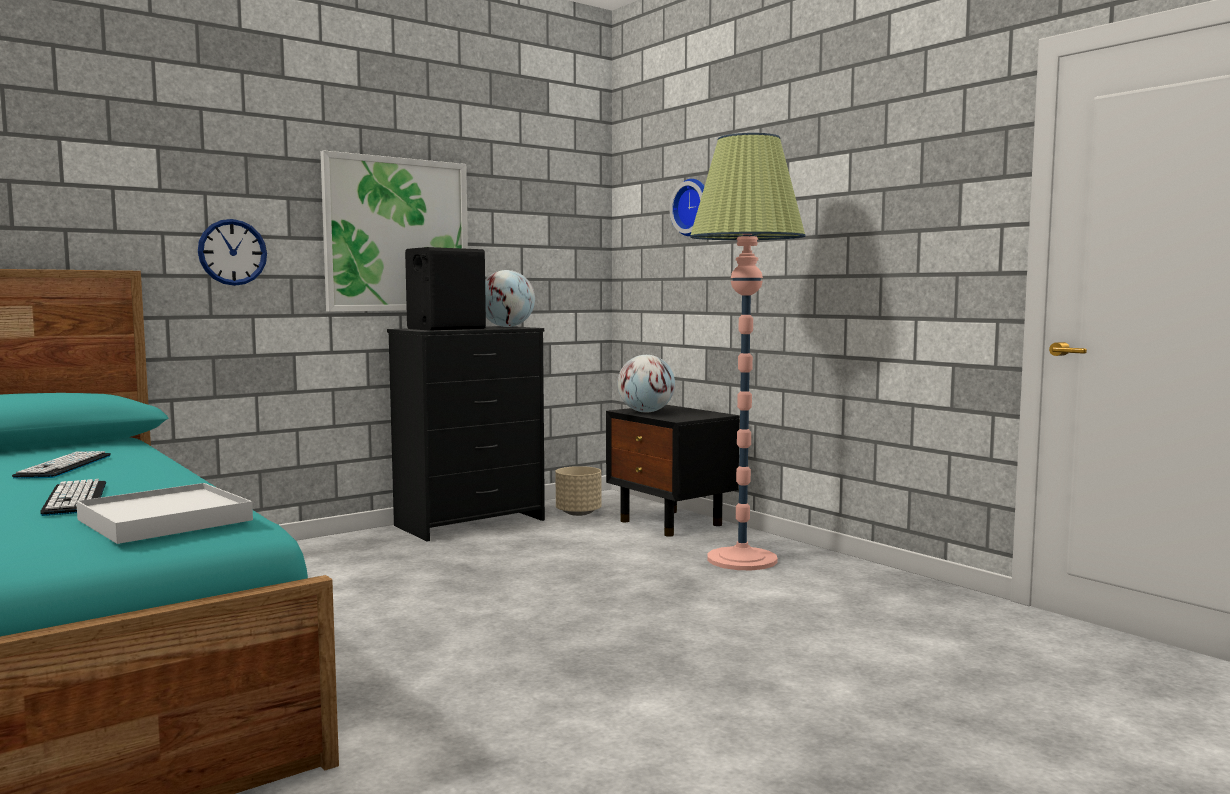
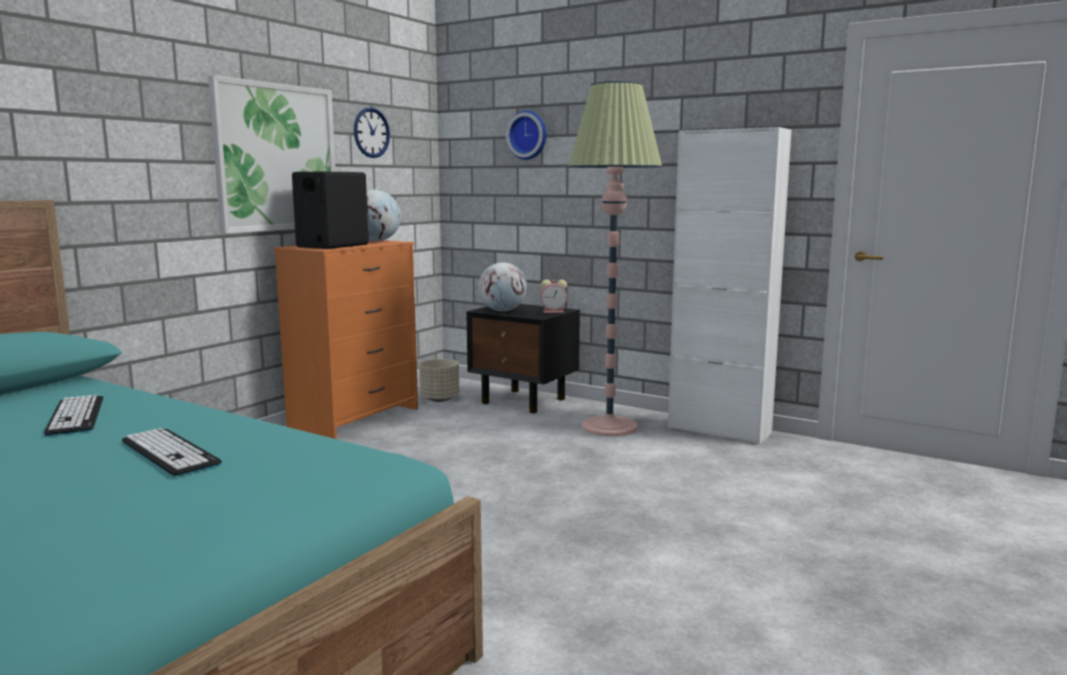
camera: 20 degrees left, 5 degrees up
white tray [76,483,253,544] -> none
wall clock [198,219,267,286] -> wall clock moved to [354,107,390,158]
black dresser [387,326,545,541] -> orange dresser [273,240,418,439]
none -> alarm clock [541,280,567,313]
none -> white cabinet [668,127,791,445]

